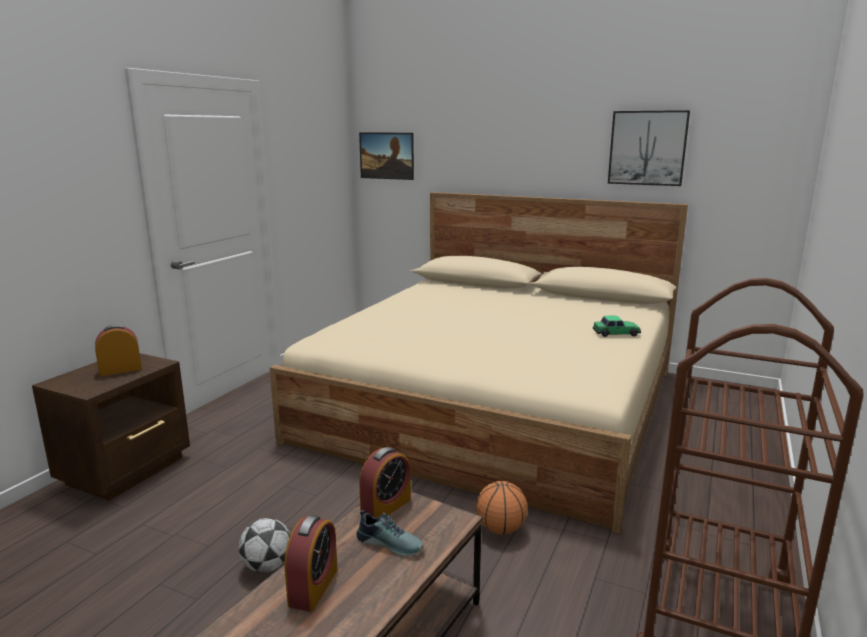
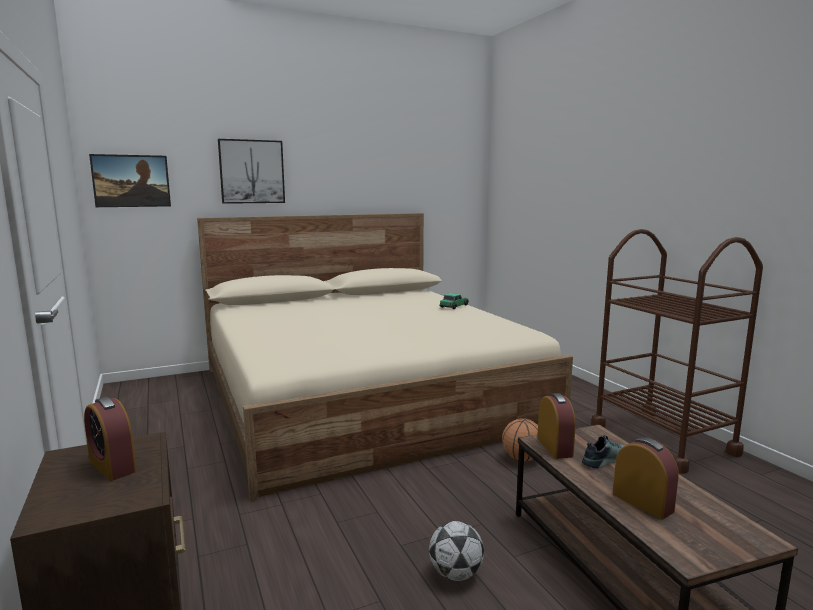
camera: 50 degrees left, 5 degrees down
alarm clock [95,324,142,376] -> alarm clock turned 60 degrees counterclockwise [84,397,137,481]
picture [608,110,690,186] -> picture moved to [218,139,285,204]

